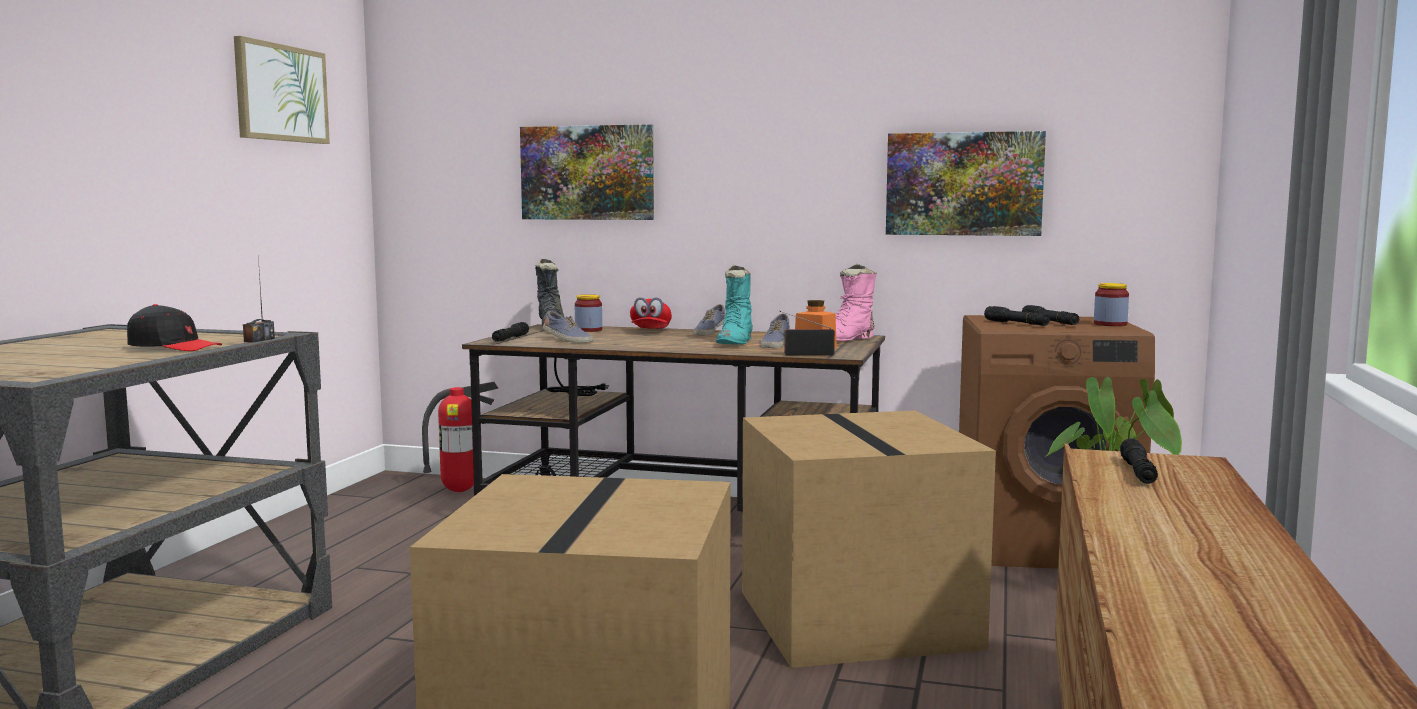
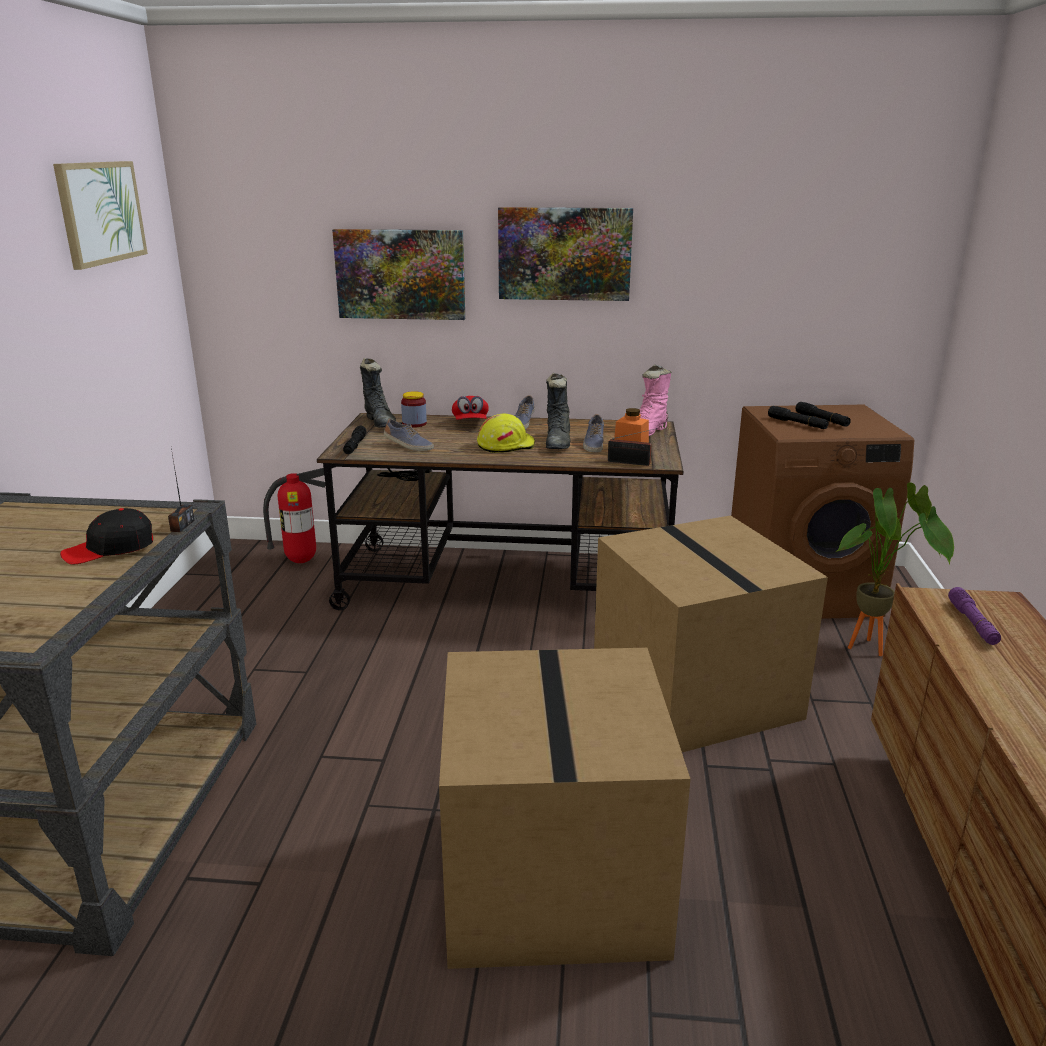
camera: 10 degrees left, 15 degrees up
black cap [127,304,222,351] -> black cap turned 150 degrees clockwise [60,508,153,564]
turquoise boot [716,265,753,344] -> black boot [546,373,570,449]
radio [779,311,835,355] -> radio turned 150 degrees counterclockwise [608,428,657,466]
picture [886,131,1046,236] -> picture moved to [498,207,633,301]
jar [1094,283,1129,326] -> none
black flashlight [1120,438,1158,484] -> purple flashlight [948,587,1001,645]
none -> yellow hard hat [477,414,535,453]

